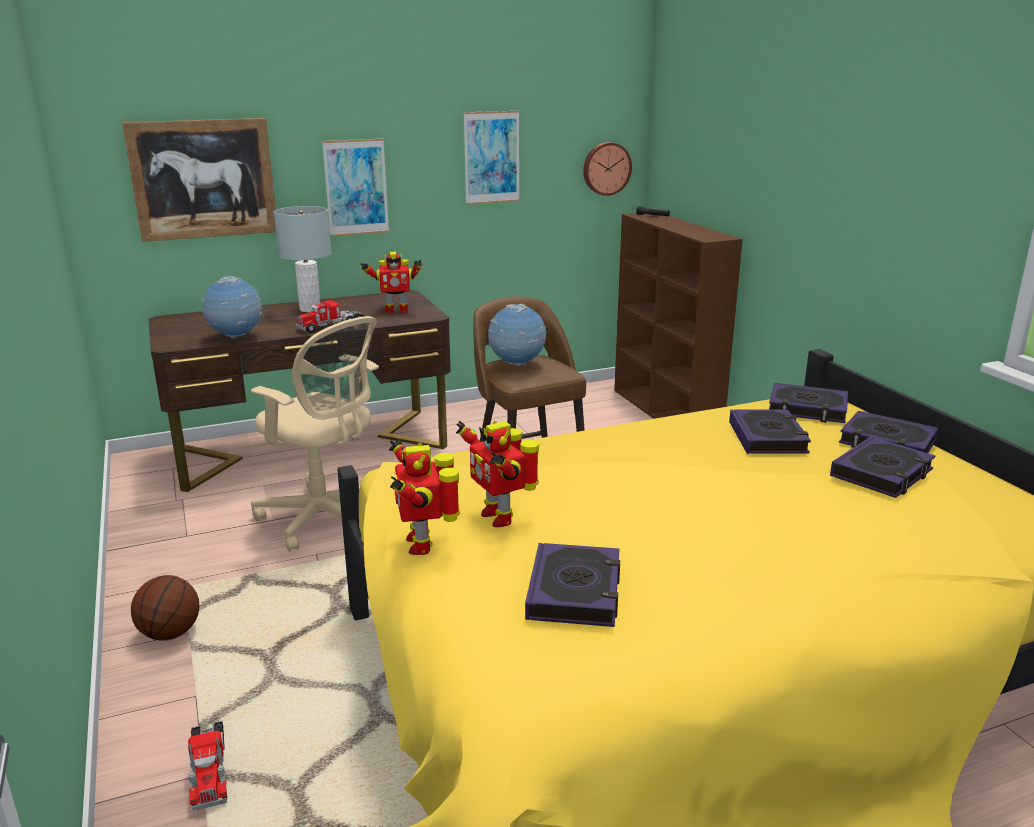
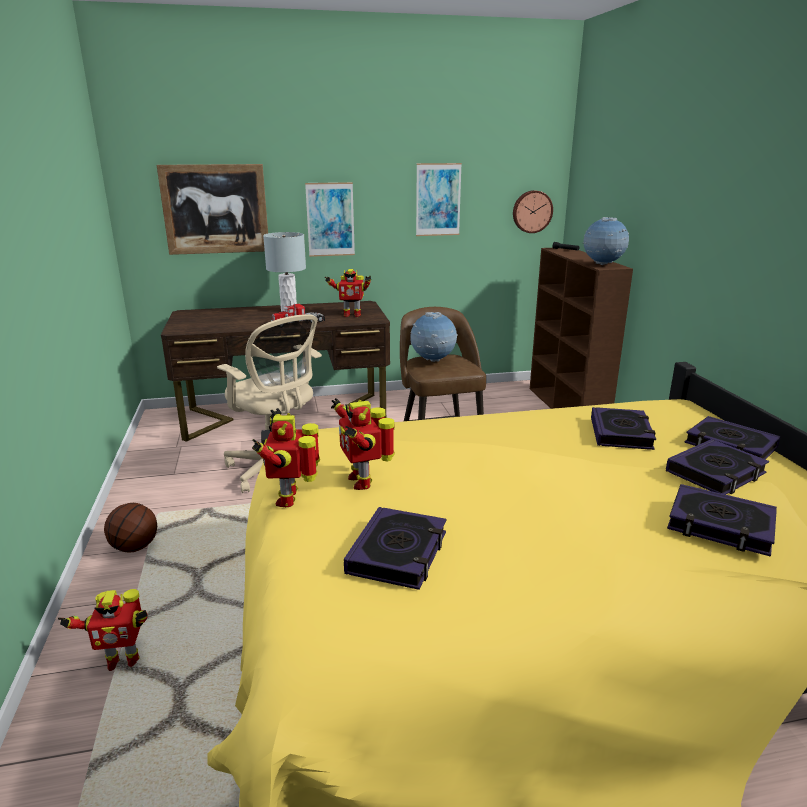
camera: 10 degrees right, 0 degrees up
toy truck [188,720,227,811] -> toy robot [58,589,148,671]
globe [202,276,263,338] -> globe moved to [583,217,629,265]
book [769,383,848,423] -> book moved to [667,484,777,556]

